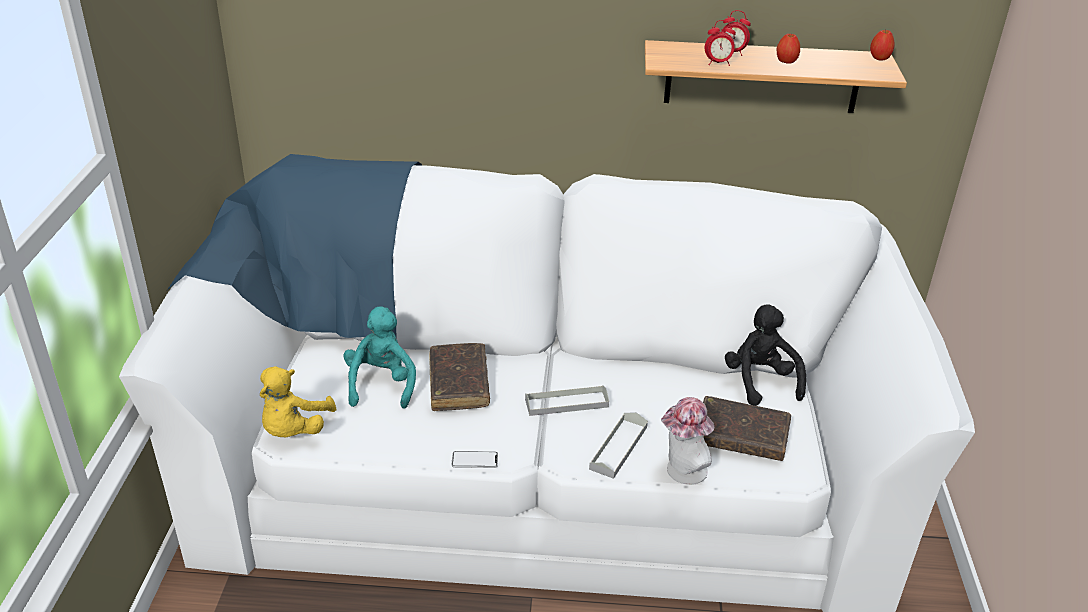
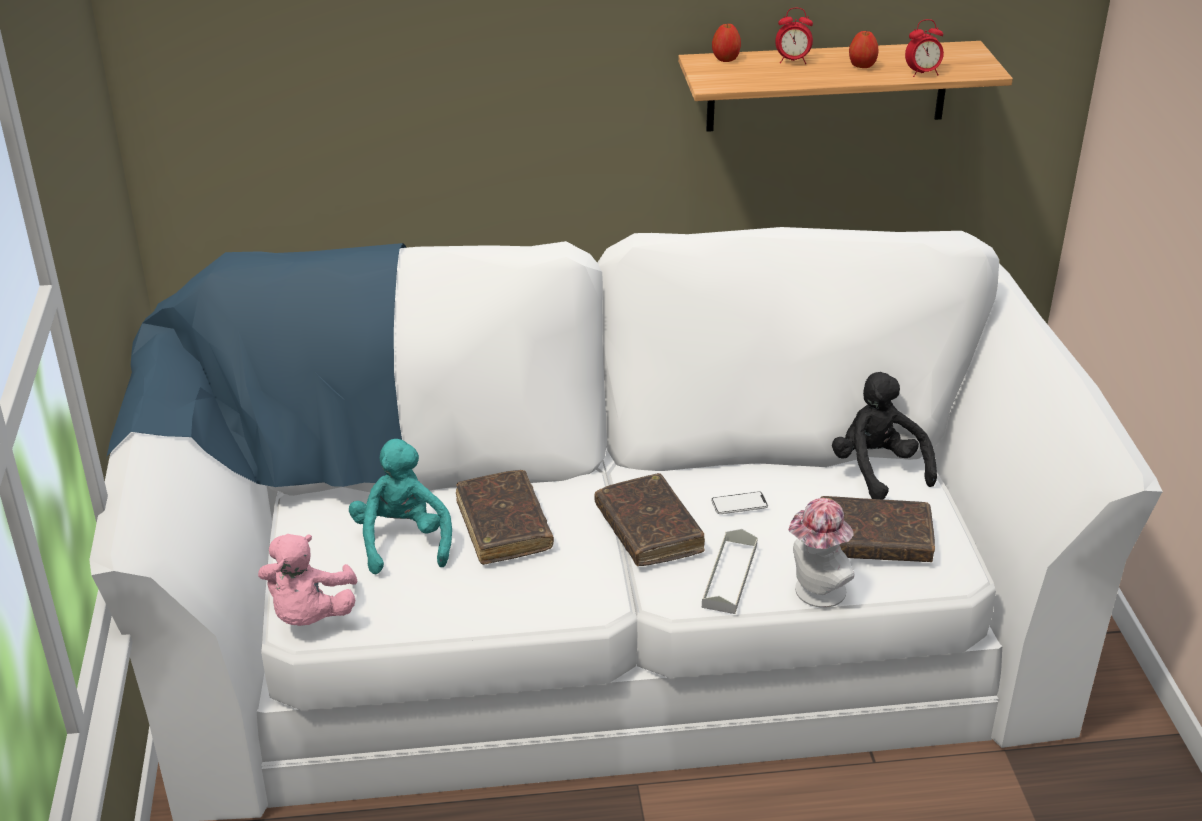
camera: 10 degrees left, 0 degrees up
yellow plush toy [260,366,337,437] -> pink plush toy [258,534,358,626]
phone [452,451,498,468] -> phone moved to [711,491,768,514]
grey tray [525,385,609,416] -> brown book [594,473,705,566]
alarm clock [705,20,736,66] -> alarm clock moved to [905,19,944,77]
apple [870,30,895,60] -> apple moved to [712,24,741,62]

